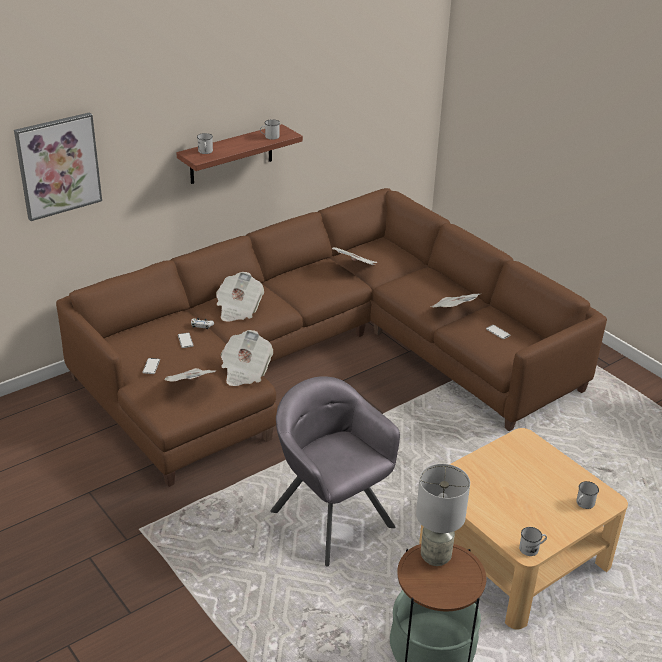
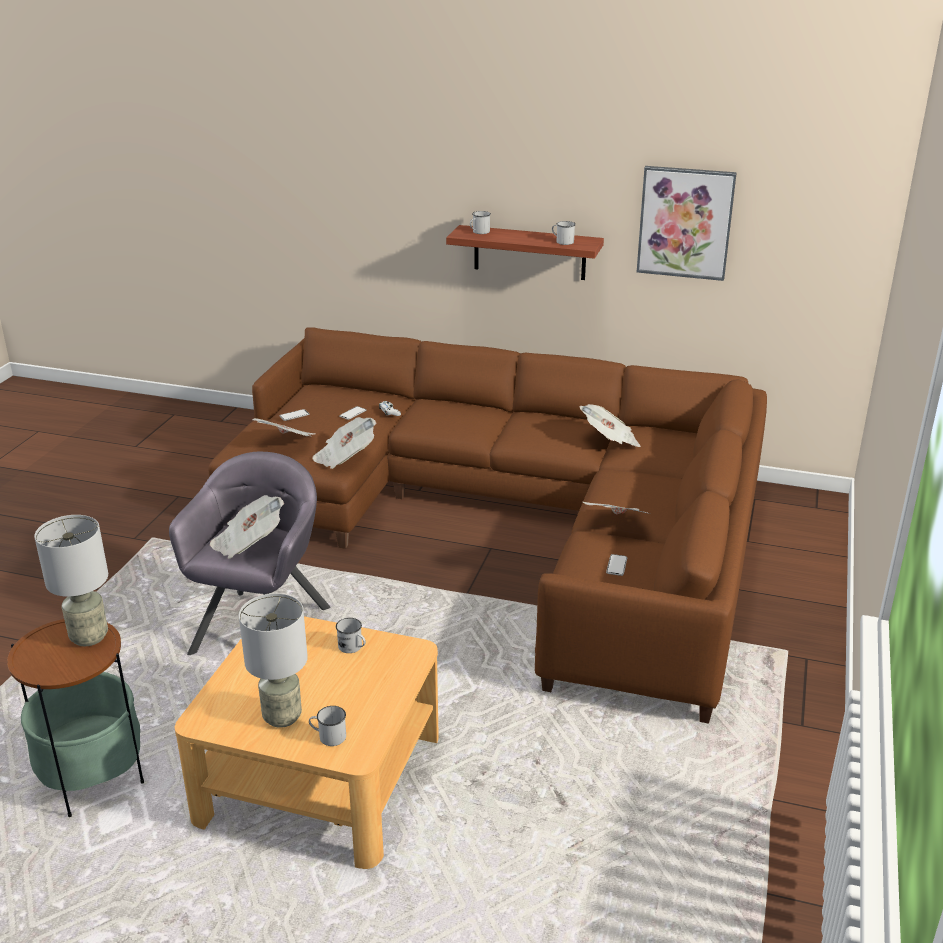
camera: 55 degrees right, 5 degrees down
picture [14,112,102,221] -> picture moved to [637,166,737,281]
newspaper [216,272,264,322] -> newspaper moved to [210,495,284,559]
white mug [519,527,547,556] -> white mug moved to [336,618,366,653]
none -> grey table lamp [239,593,308,728]

